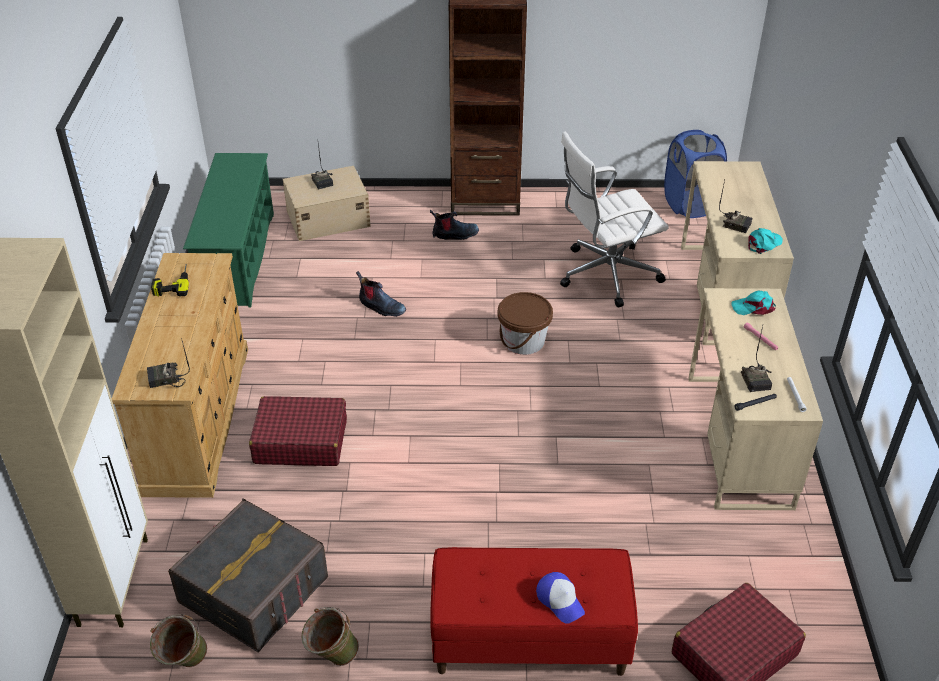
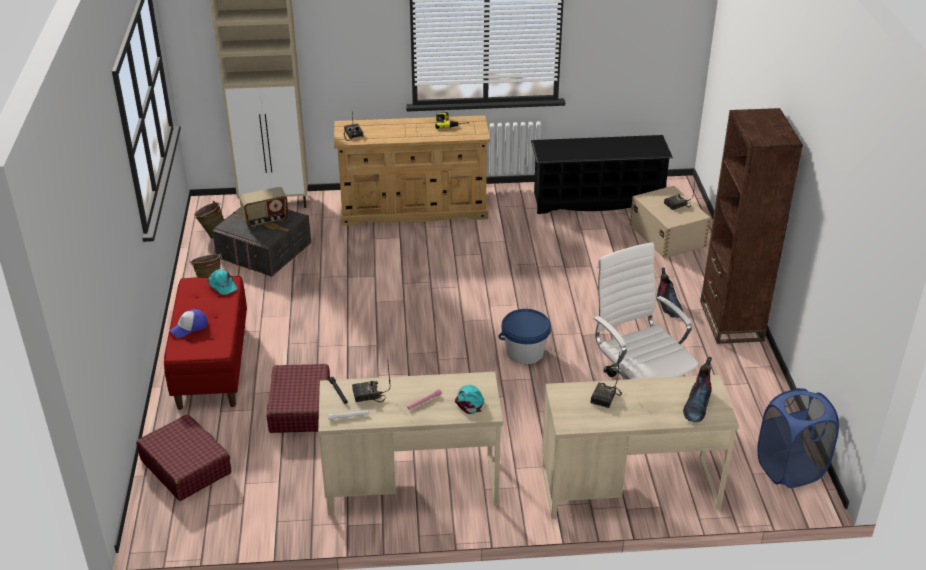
camera: 85 degrees right, 5 degrees down
green shoe rack [183,153,274,307] -> black shoe rack [531,135,673,214]
red suitcase [249,396,347,466] -> red suitcase moved to [266,364,330,433]
boot [356,271,406,317] -> boot moved to [683,357,712,422]
brown bucket [498,292,553,355] -> blue bucket [499,309,551,364]
turquoise cap [748,228,783,254] -> turquoise cap moved to [207,269,238,295]
none -> radio [240,187,289,227]

